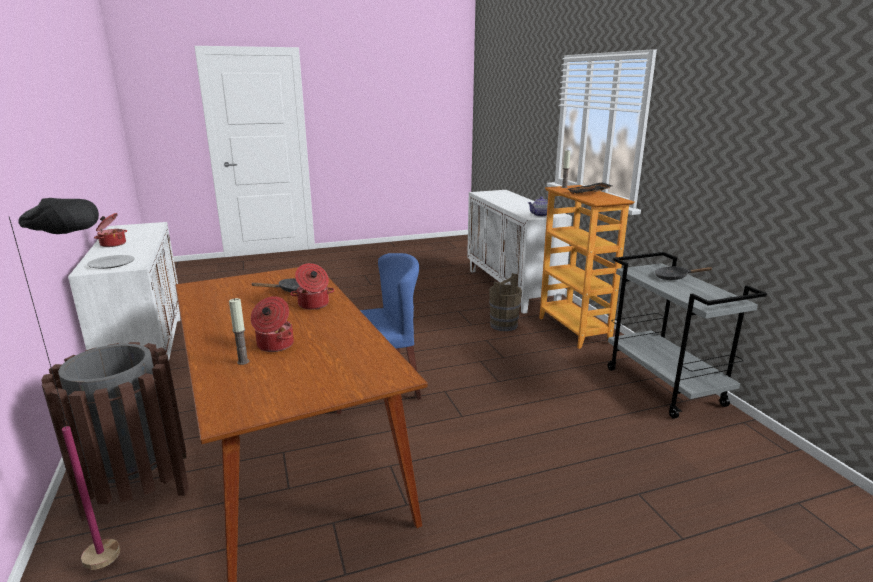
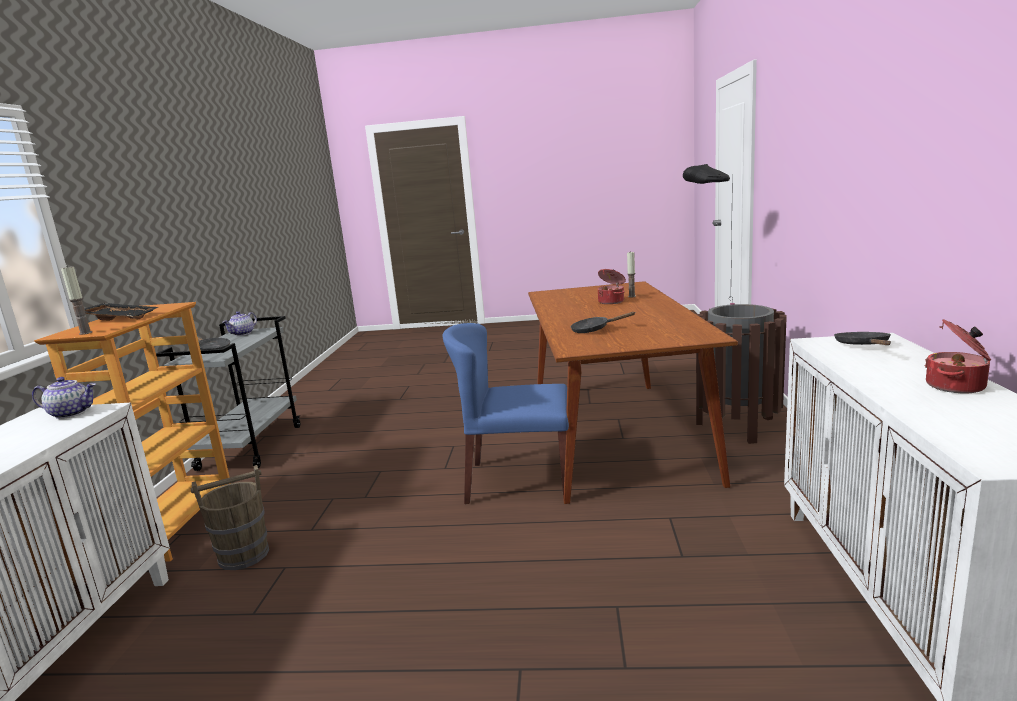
camera: 155 degrees left, 5 degrees down
plate [87,255,135,269] -> black frying pan [834,332,891,345]
cooking pot [290,263,335,310] -> none
none -> teapot [223,311,257,336]

